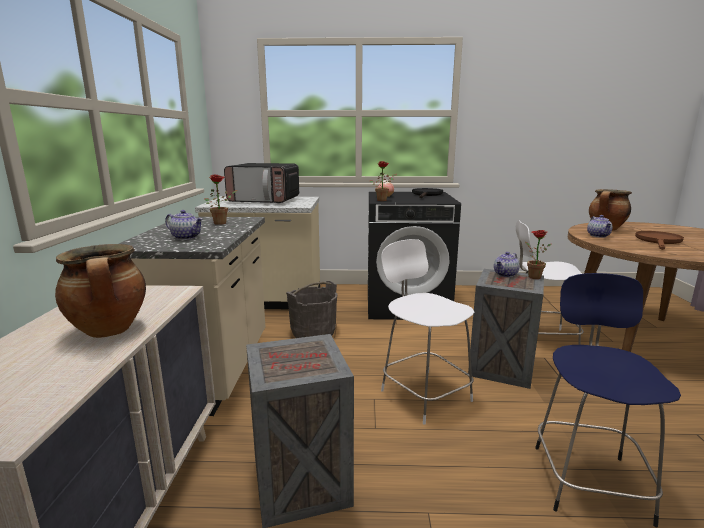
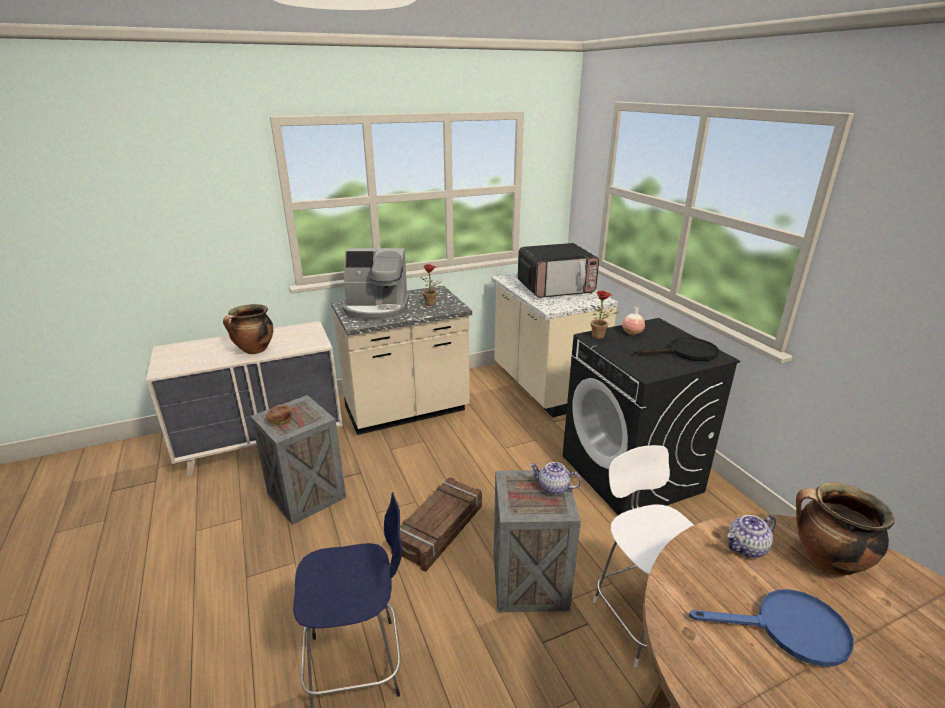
camera: 65 degrees right, 10 degrees up
teapot [165,210,203,240] -> coffee machine [342,248,410,321]
microwave [224,163,299,203] -> microwave turned 90 degrees counterclockwise [518,243,599,298]
grey bucket [286,281,338,338] -> none
white chair [381,239,475,425] -> crate [391,478,482,572]
potted plant [525,230,551,279] -> none
brown frying pan [635,231,684,250] -> blue frying pan [689,589,854,667]
none -> bread [266,404,292,426]

